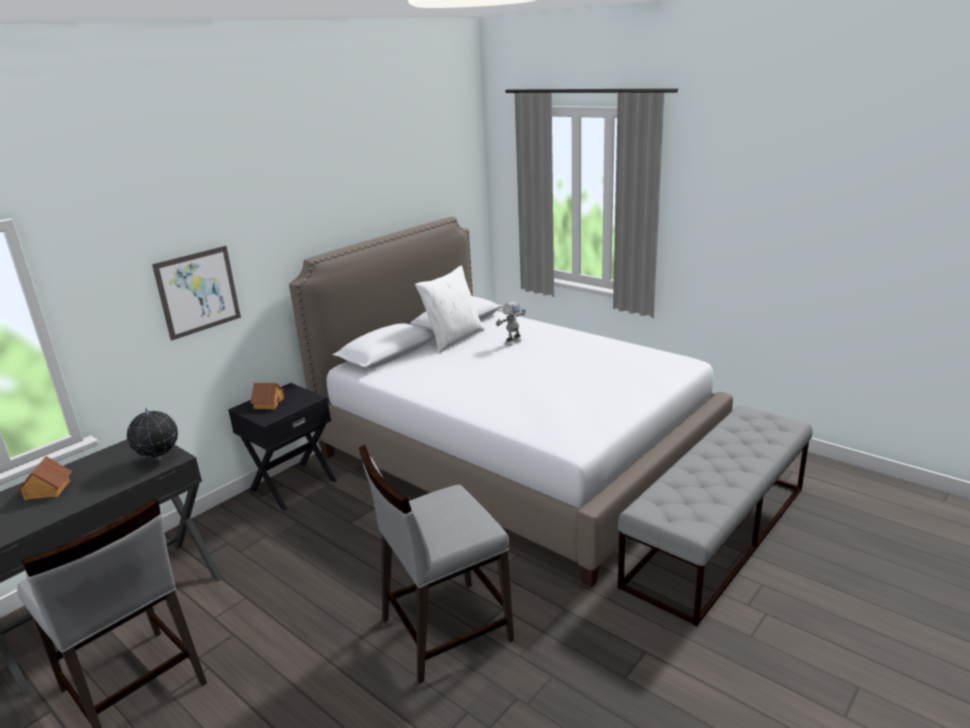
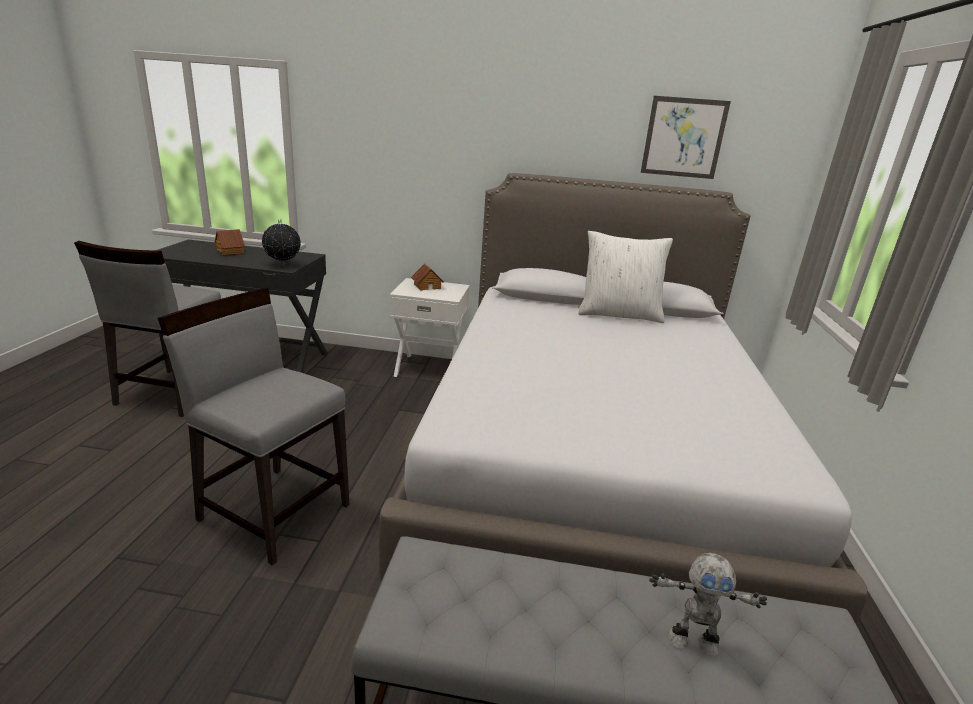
camera: 55 degrees right, 0 degrees up
picture [152,246,241,341] -> picture moved to [641,96,731,179]
black nightstand [228,383,337,511] -> white nightstand [390,278,470,377]
toy robot [496,302,526,346] -> toy robot moved to [649,553,767,656]

